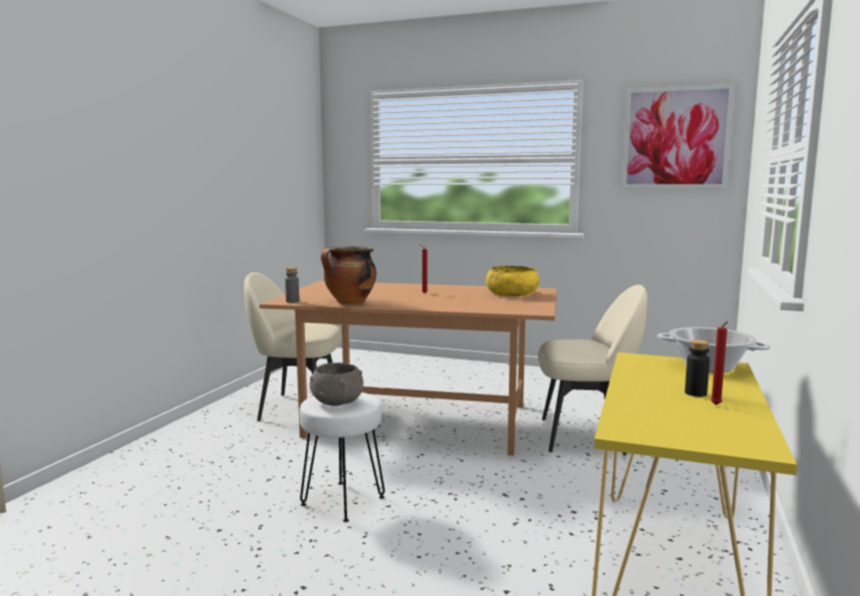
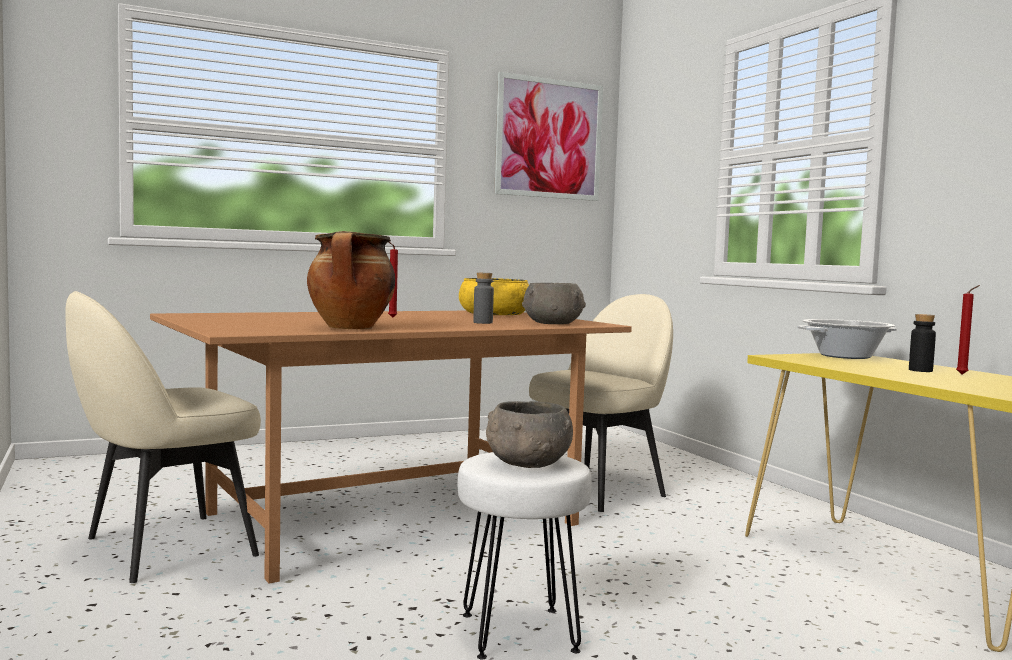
camera: 45 degrees left, 5 degrees down
grey bottle [285,267,299,303] -> grey bottle moved to [473,273,494,324]
none -> grey bowl [522,283,586,324]

